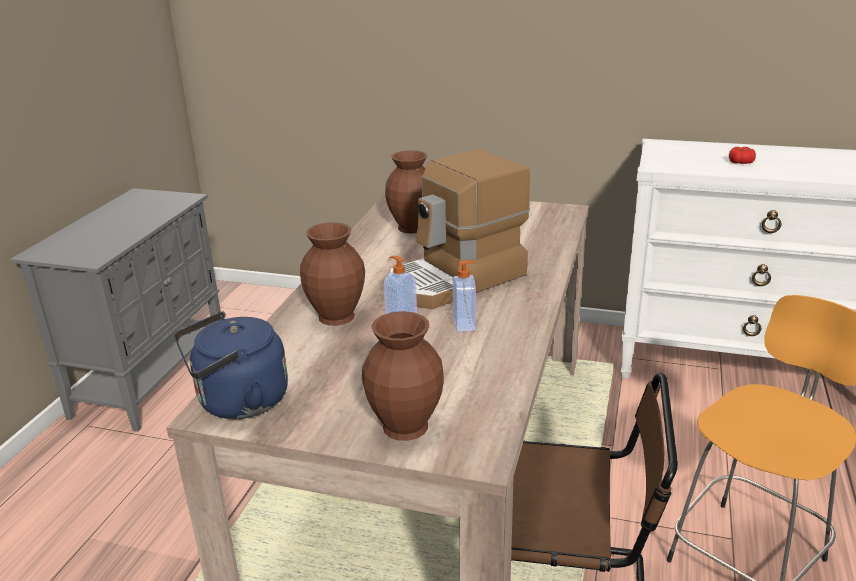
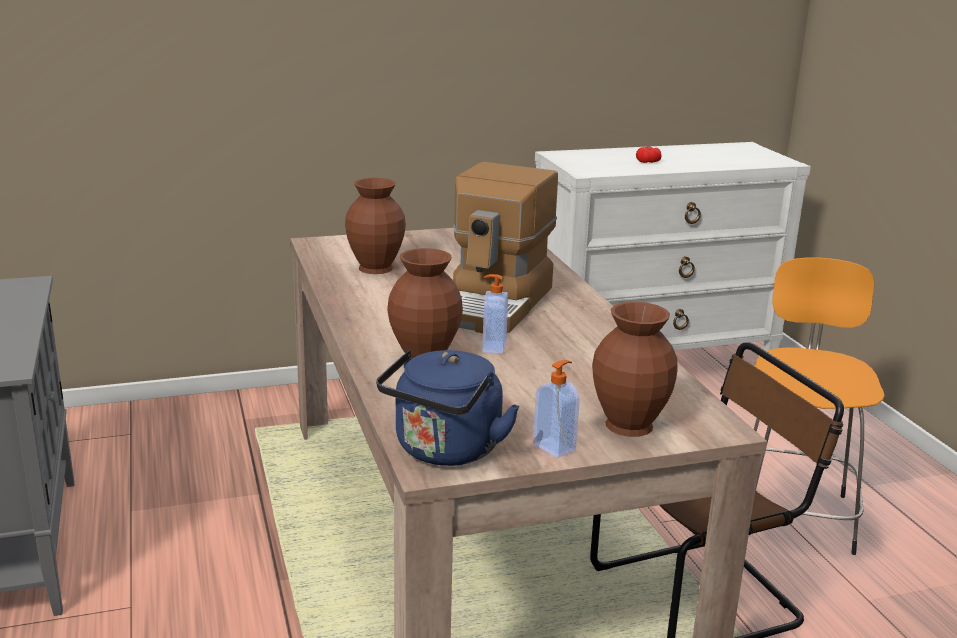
camera: 35 degrees left, 5 degrees down
soap dispenser [452,260,476,332] -> soap dispenser moved to [533,360,580,458]

